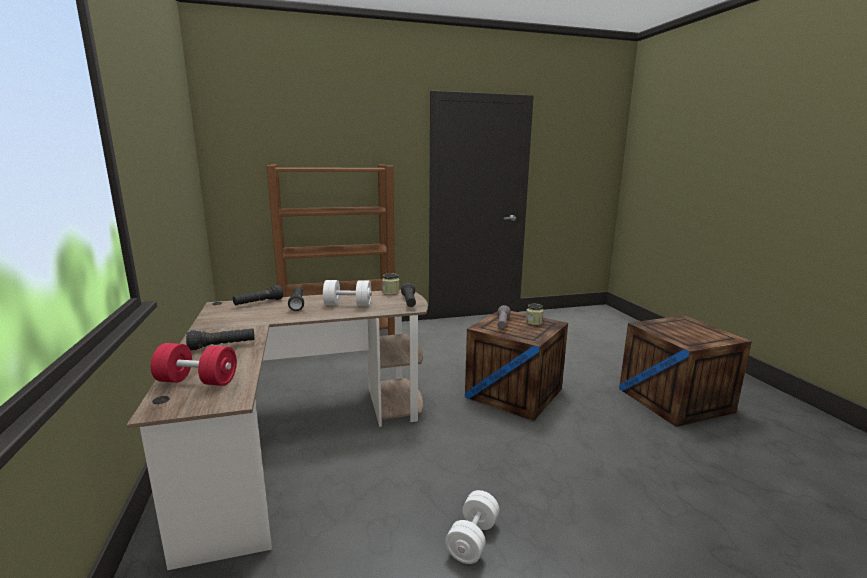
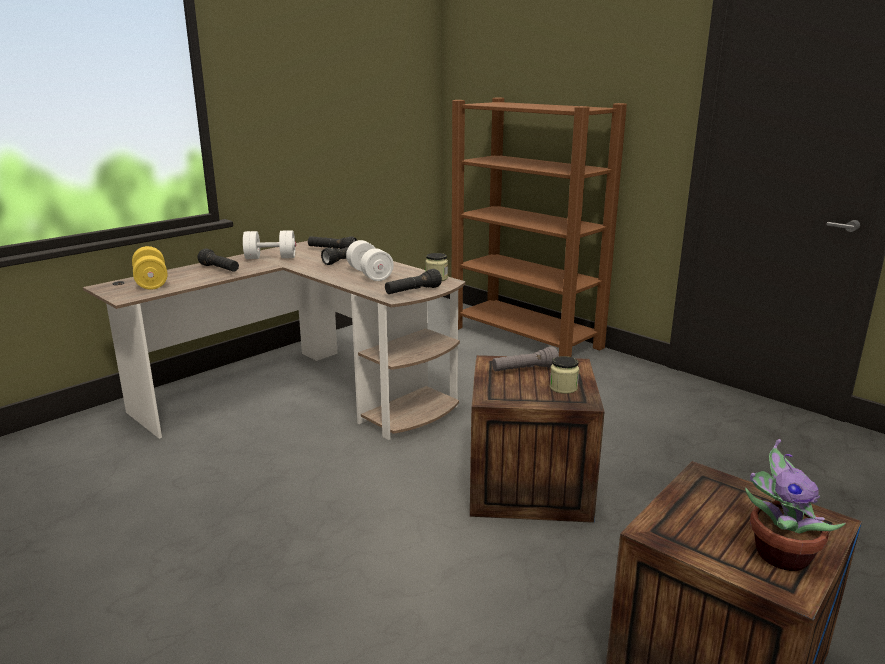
camera: 60 degrees right, 5 degrees up
red dumbbell [151,343,237,386] -> yellow dumbbell [132,246,168,290]
white dumbbell [445,490,499,564] -> white dumbbell moved to [243,230,296,259]
none -> potted plant [745,439,846,571]

